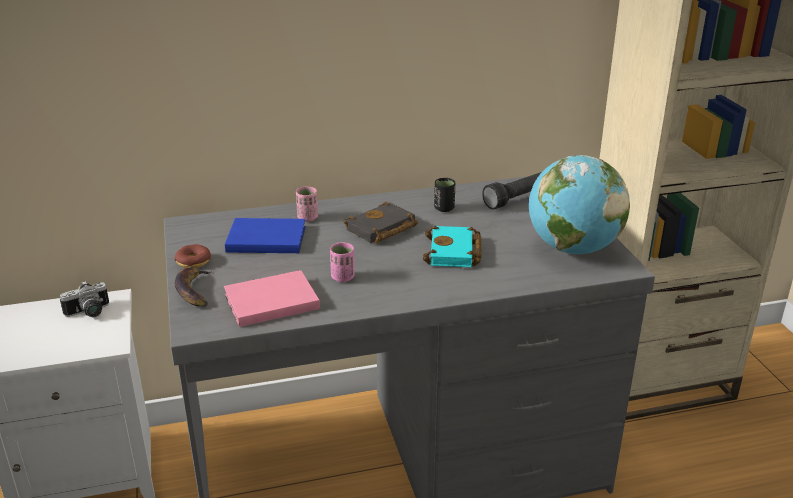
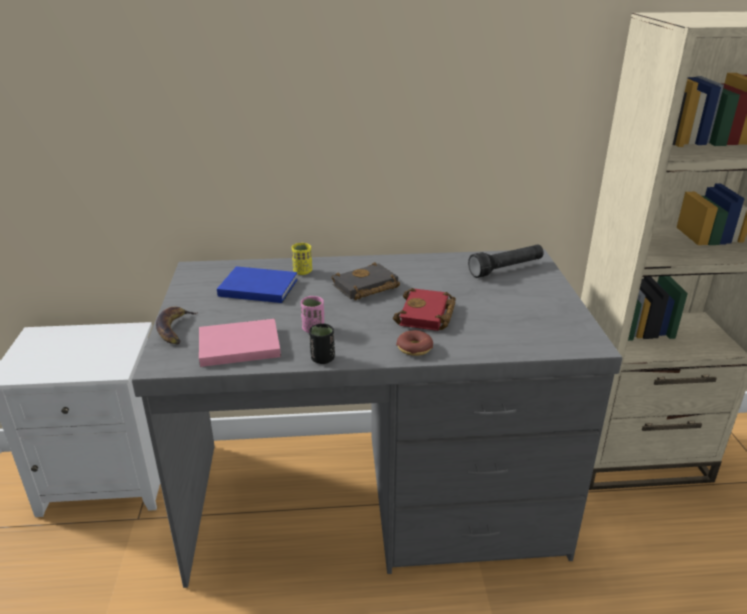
camera: 10 degrees right, 0 degrees up
camera [60,281,109,317] -> none
donut [174,244,211,268] -> donut moved to [396,330,433,356]
pink cup [296,186,318,222] -> yellow cup [292,243,312,275]
turquoise book [423,226,482,267] -> red book [393,288,456,331]
black cup [434,178,455,212] -> black cup moved to [309,324,335,364]
globe [529,155,630,254] -> none

